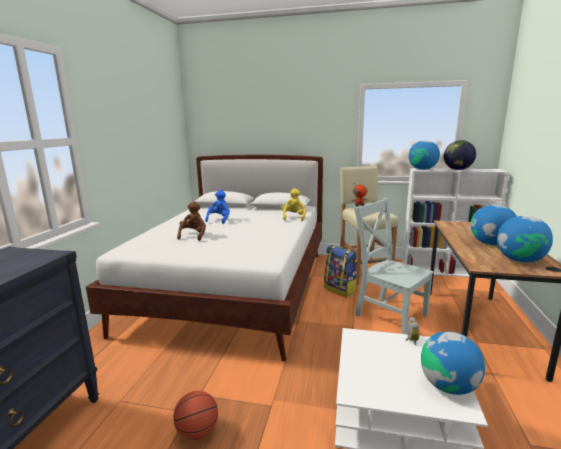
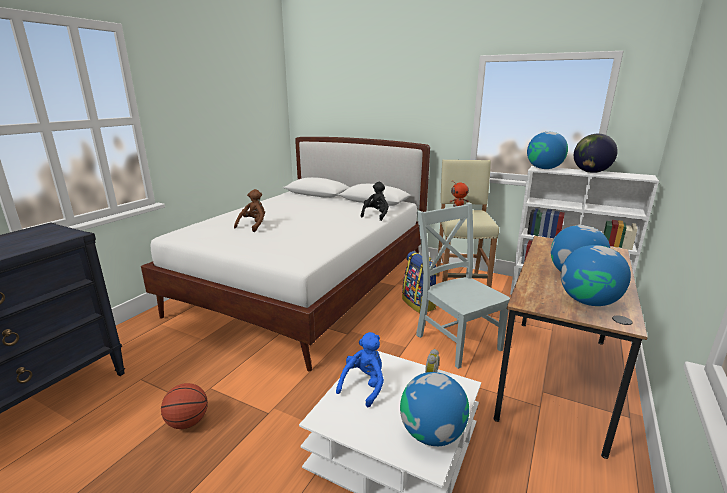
camera: 15 degrees right, 5 degrees up
blue plush toy [205,190,230,224] -> blue plush toy moved to [336,332,384,407]
yellow plush toy [281,188,306,221] -> black plush toy [361,182,389,221]

